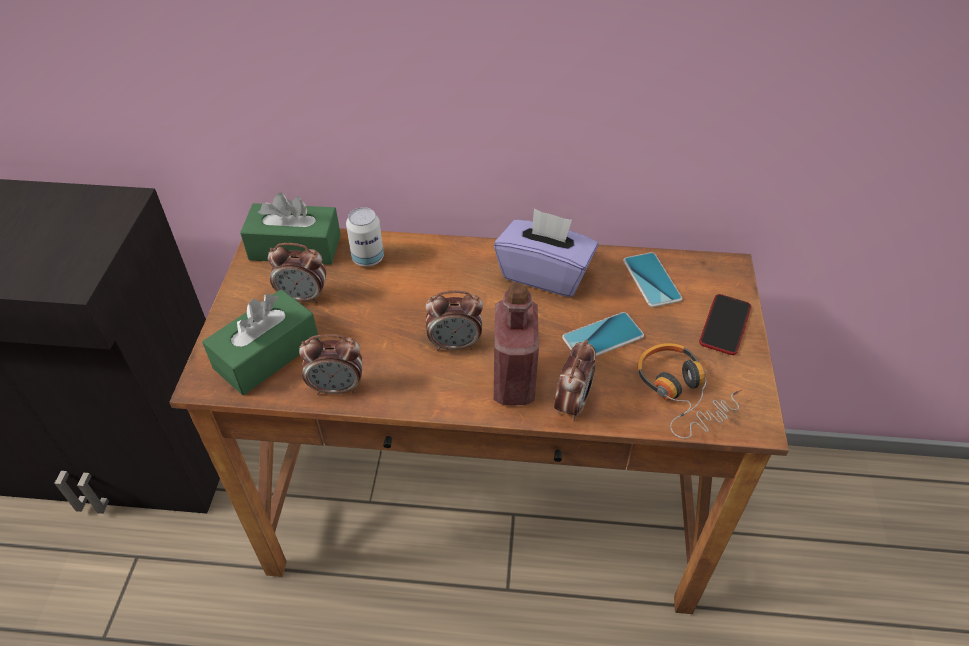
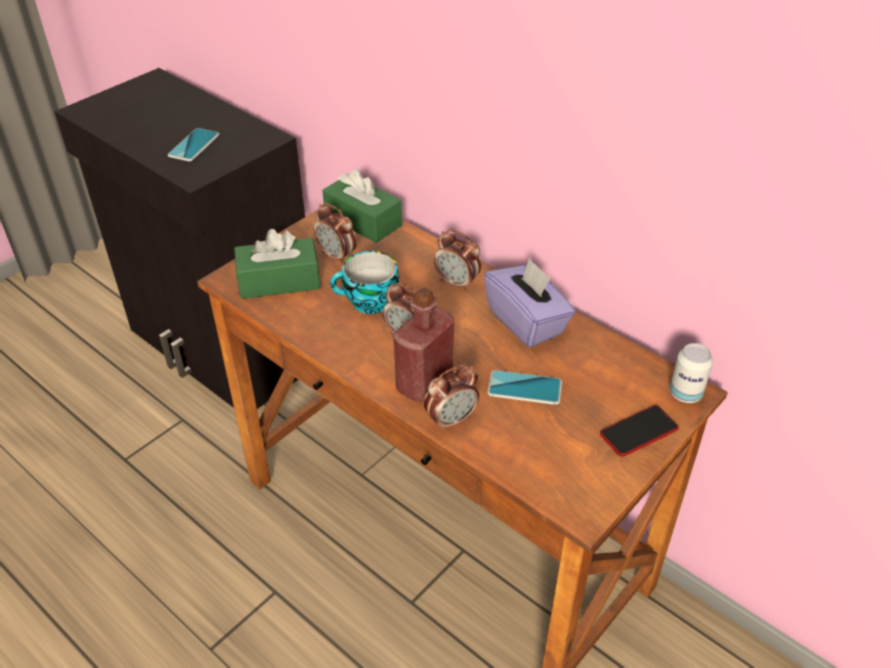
camera: 35 degrees right, 5 degrees down
alarm clock [299,334,363,395] -> alarm clock moved to [434,230,481,291]
can [346,207,384,267] -> can moved to [670,343,713,403]
phone [623,252,683,307] -> phone moved to [168,128,220,162]
headphones [637,343,742,439] -> none
none -> cup [330,251,399,314]

